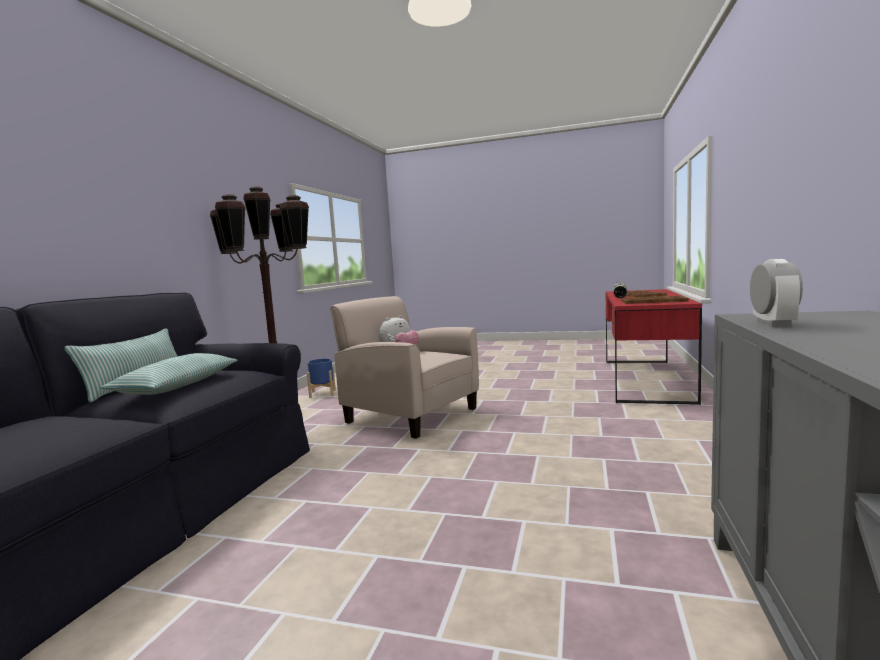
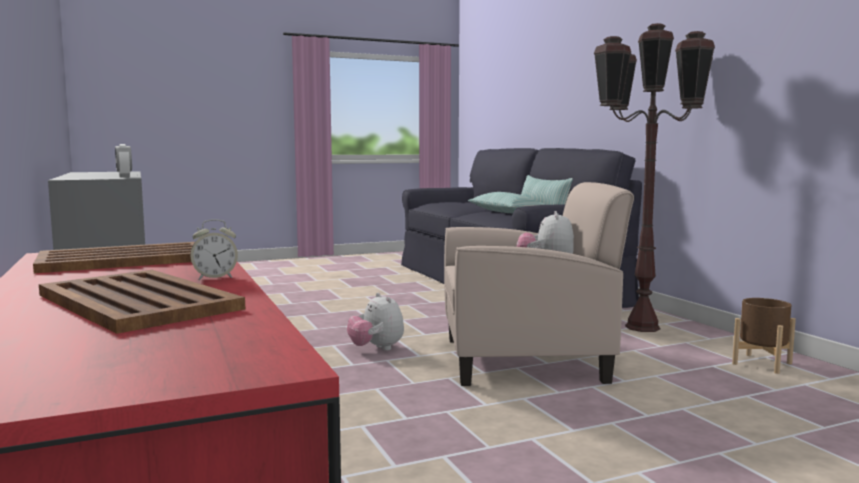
camera: 140 degrees right, 0 degrees up
blue planter [307,359,336,398] -> brown planter [732,298,796,374]
none -> plush toy [347,293,404,351]

